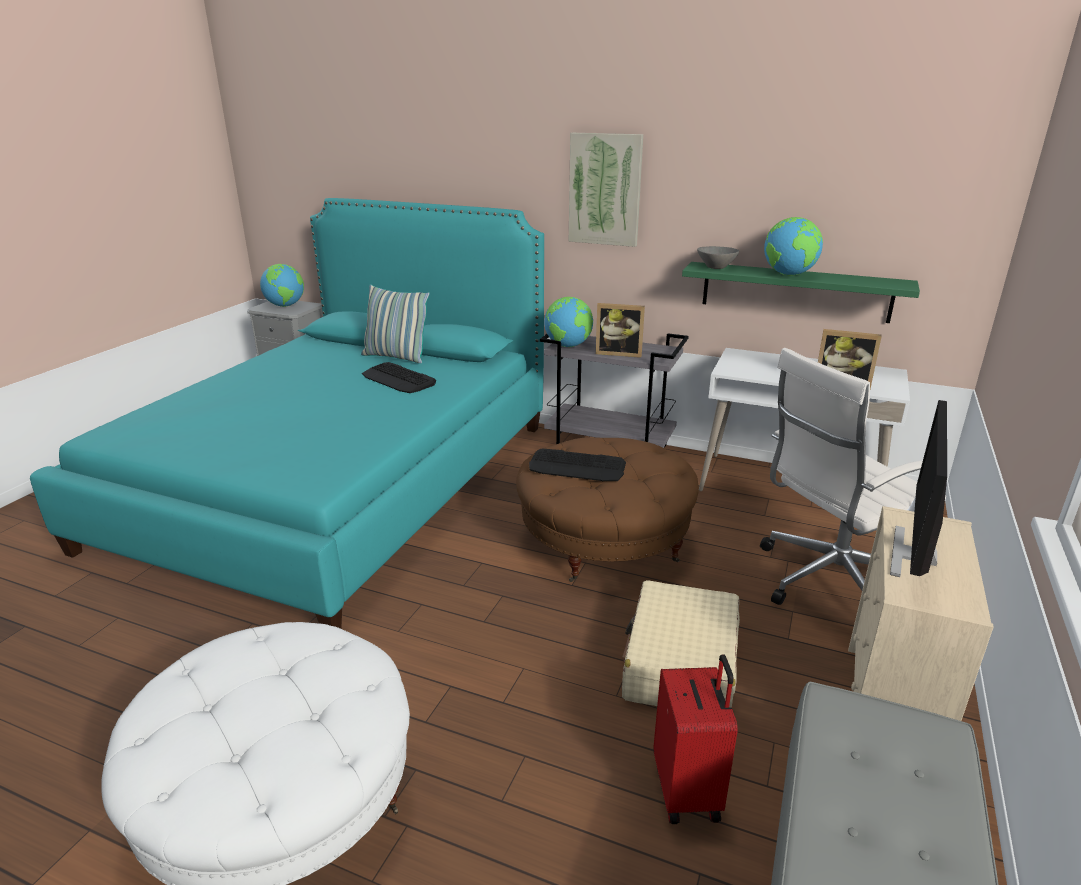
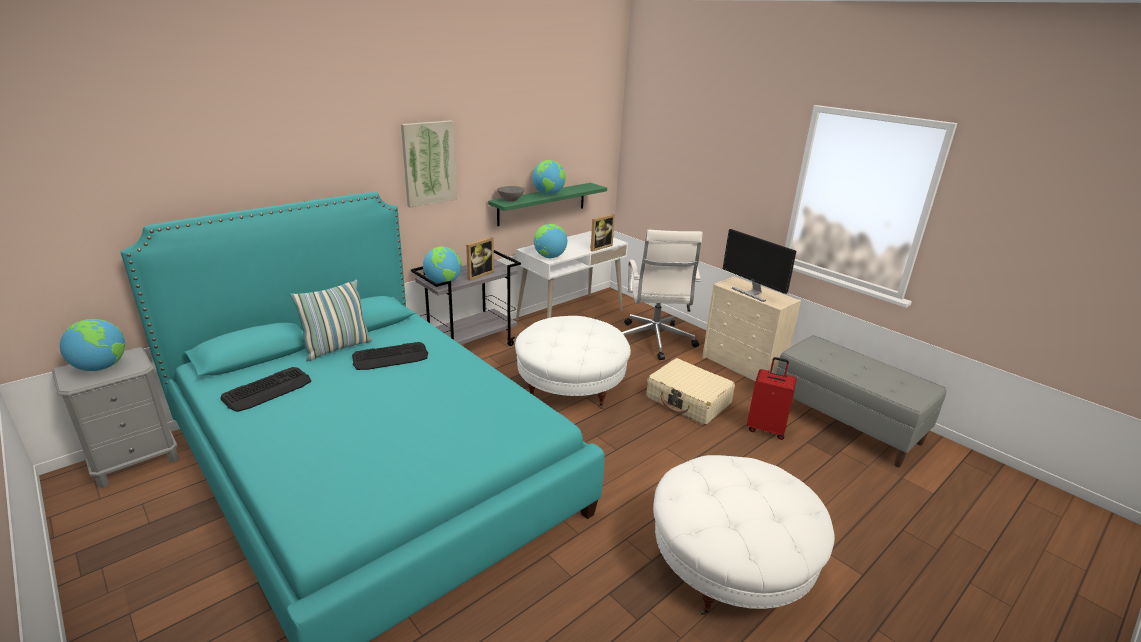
camera: 65 degrees left, 0 degrees up
brown ottoman [516,437,698,582] -> white ottoman [515,316,631,409]
keyboard [529,448,626,481] -> keyboard moved to [220,367,311,412]
none -> globe [534,224,567,258]

